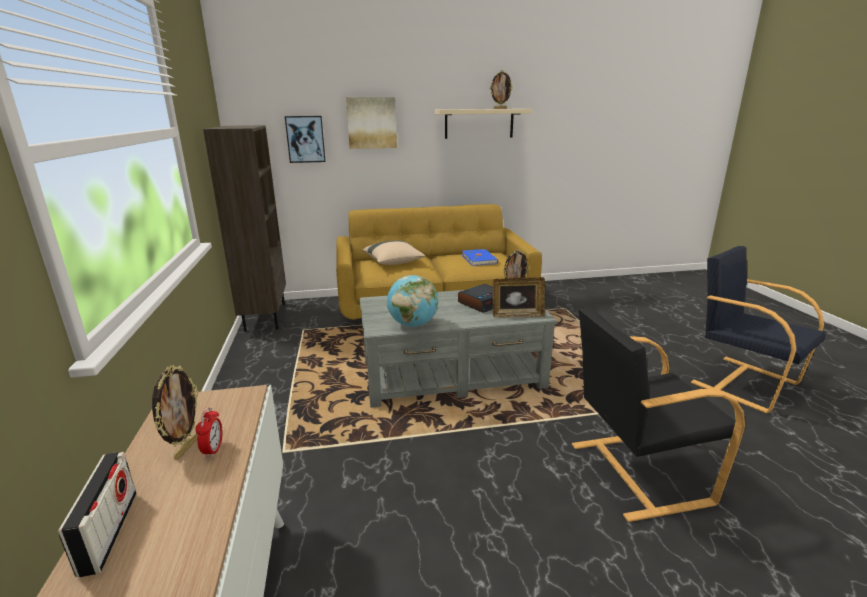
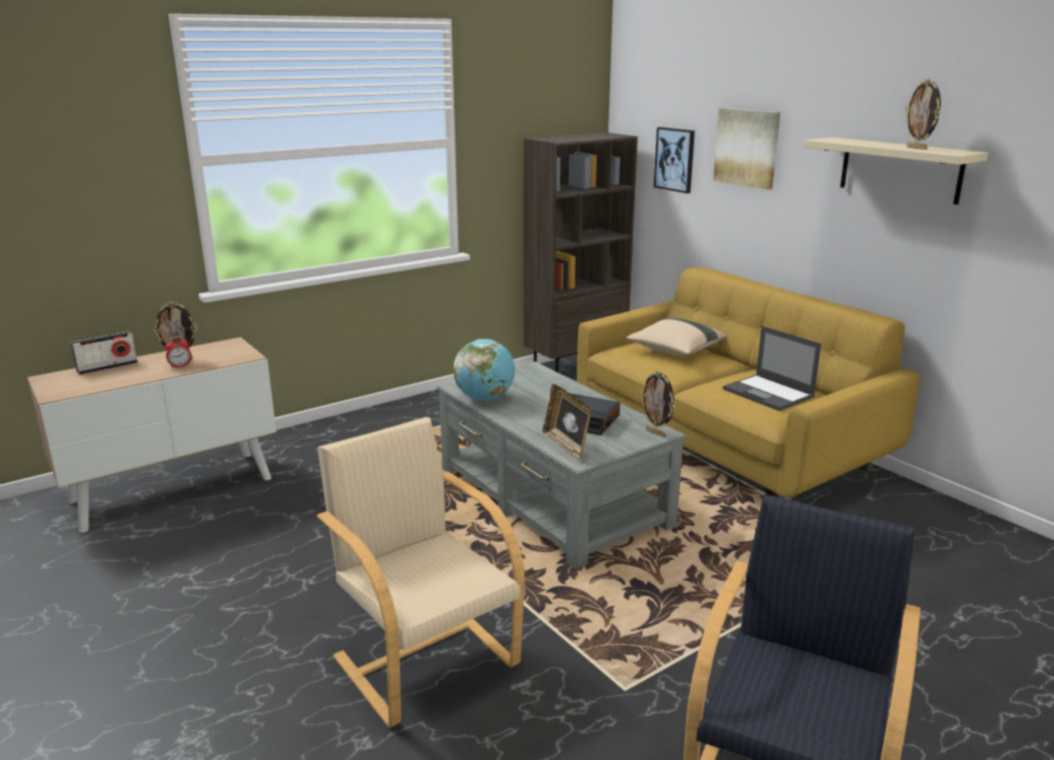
camera: 65 degrees right, 0 degrees up
blue book [462,249,498,266] -> laptop [723,326,821,411]
black armchair [572,306,745,522] -> beige armchair [317,417,525,728]

